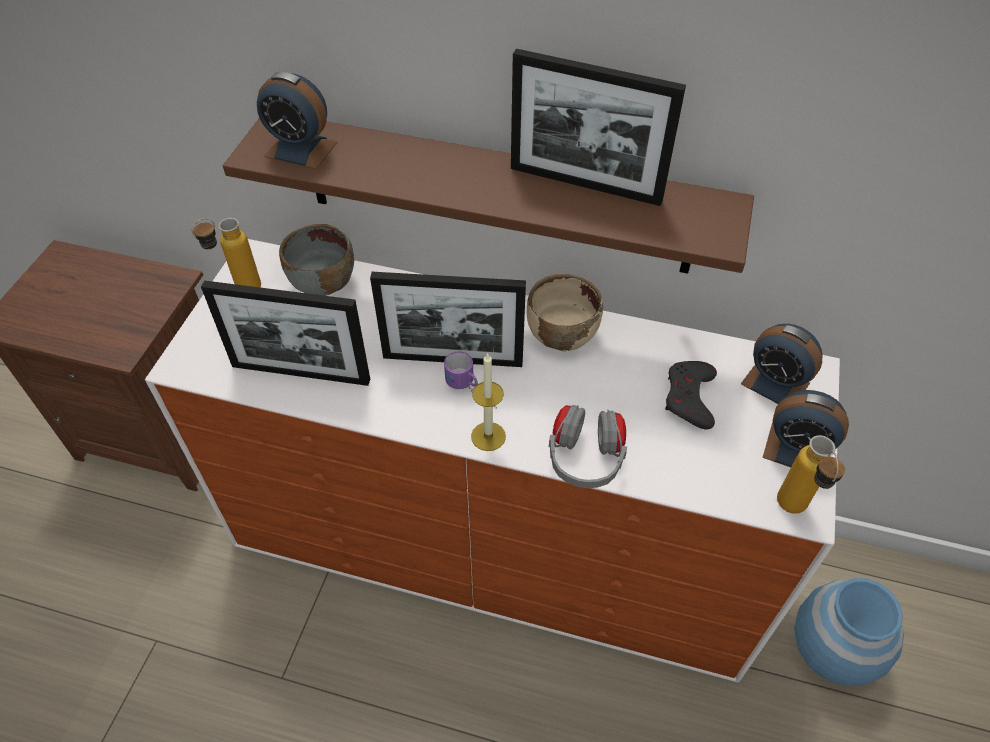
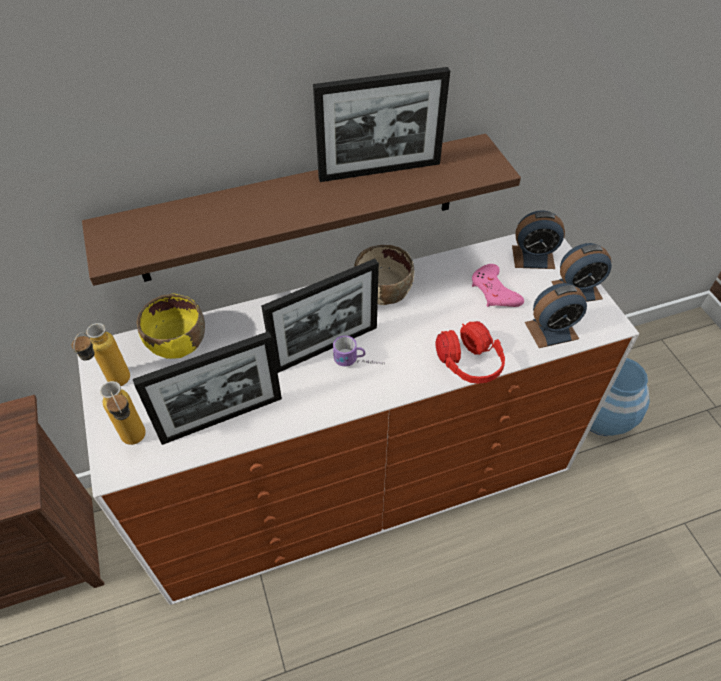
camera: 35 degrees left, 0 degrees up
alarm clock [257,72,337,169] -> alarm clock moved to [525,283,587,348]
grey bowl [279,224,354,296] -> yellow bowl [136,294,205,359]
candle [471,353,506,451] -> none
grey headphones [549,405,627,488] -> red headphones [436,321,505,384]
grey game controller [665,361,717,429] -> pink game controller [472,264,524,307]
bottle [777,435,845,514] -> bottle moved to [100,381,146,445]

